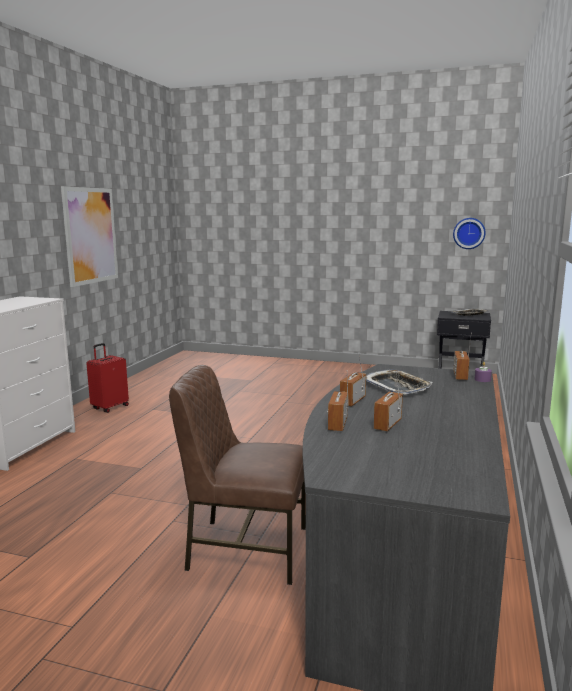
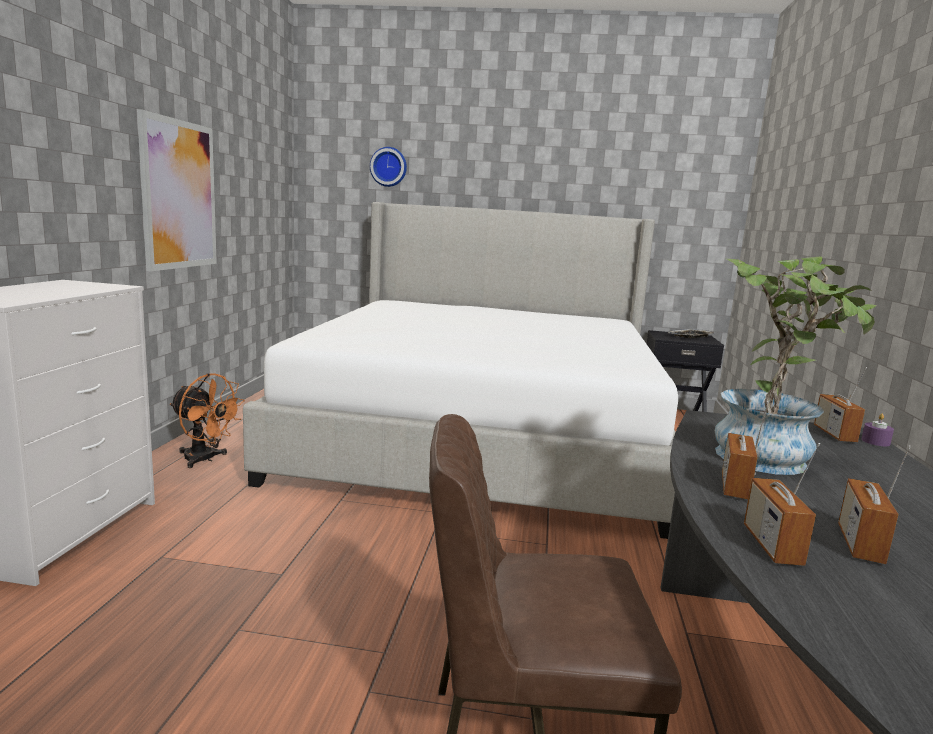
camera: 10 degrees left, 0 degrees up
red suitcase [86,343,129,413] -> orange fan [170,373,245,468]
tray [366,369,433,395] -> potted plant [715,256,876,475]
wall clock [453,218,486,249] -> wall clock moved to [370,147,407,187]
none -> bed [243,202,678,539]

